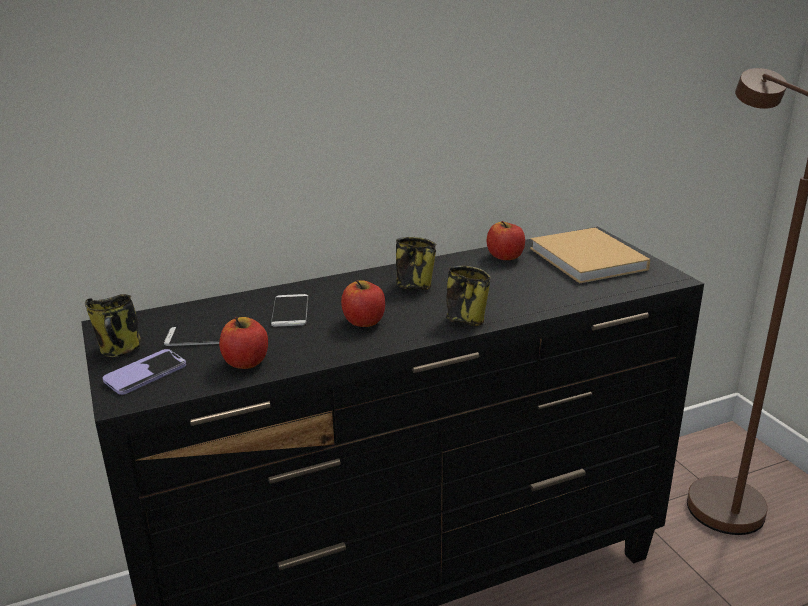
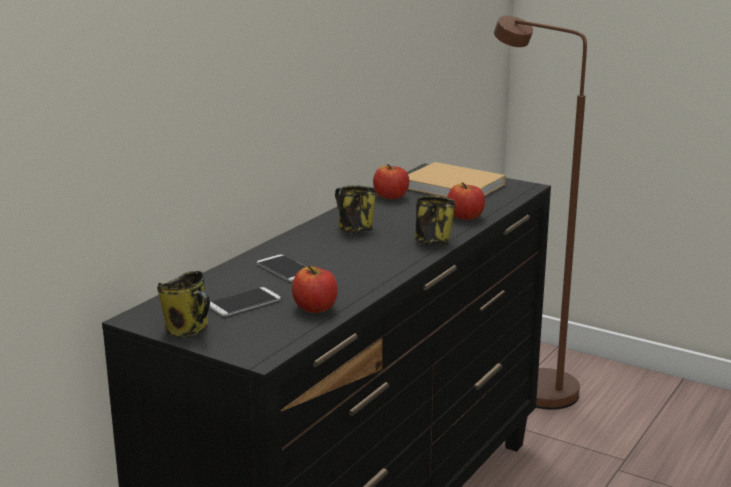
camera: 35 degrees left, 5 degrees down
phone [103,349,186,395] -> none
apple [341,280,385,327] -> apple moved to [447,182,485,220]

